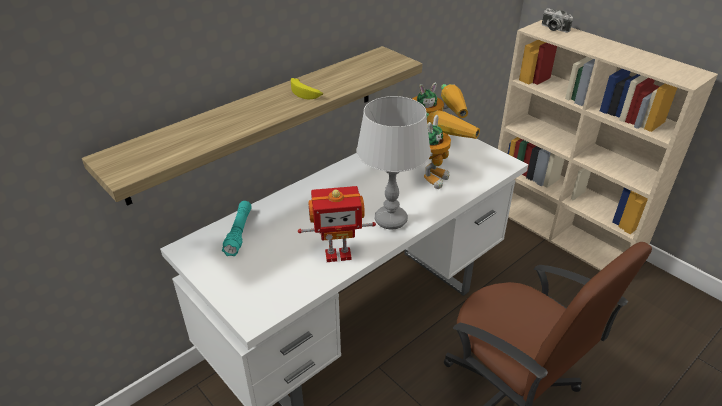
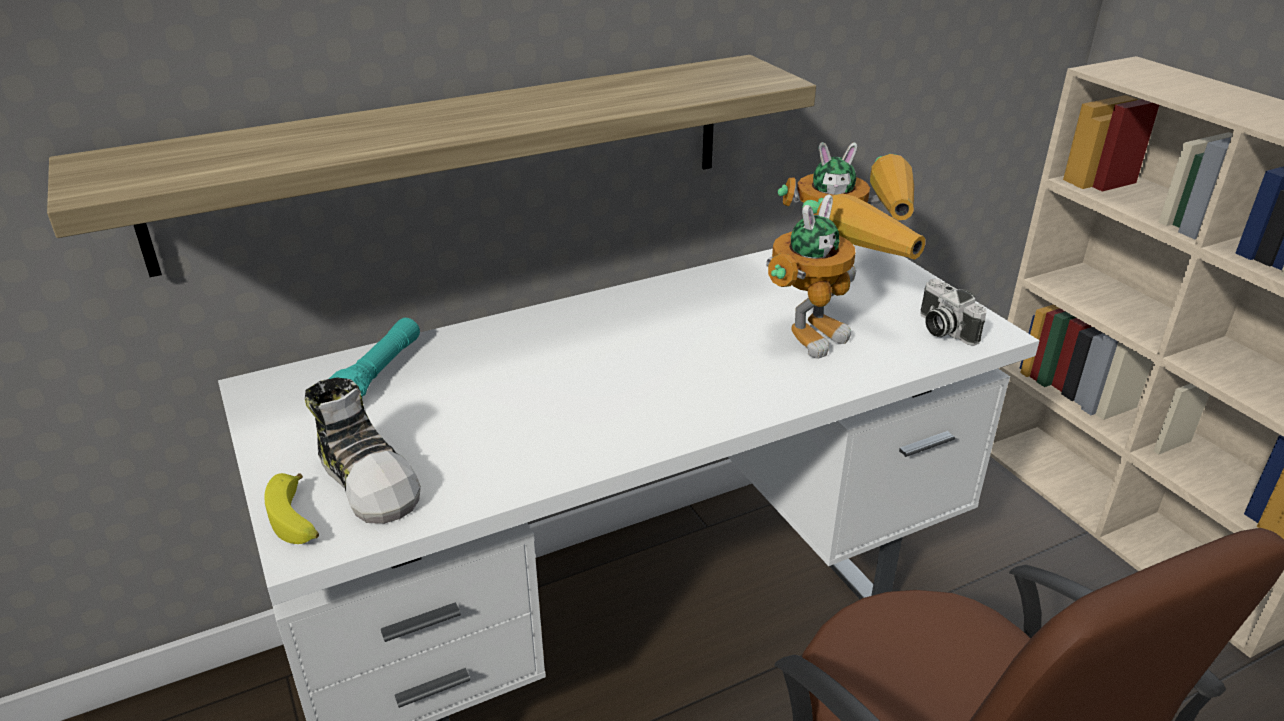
camera: 15 degrees right, 5 degrees down
banana [291,78,323,99] -> banana moved to [264,473,319,544]
toy robot [298,186,376,262] -> none
grey table lamp [356,96,431,229] -> none
camera [542,8,573,33] -> camera moved to [920,279,986,346]
none -> shoe [305,377,421,524]

